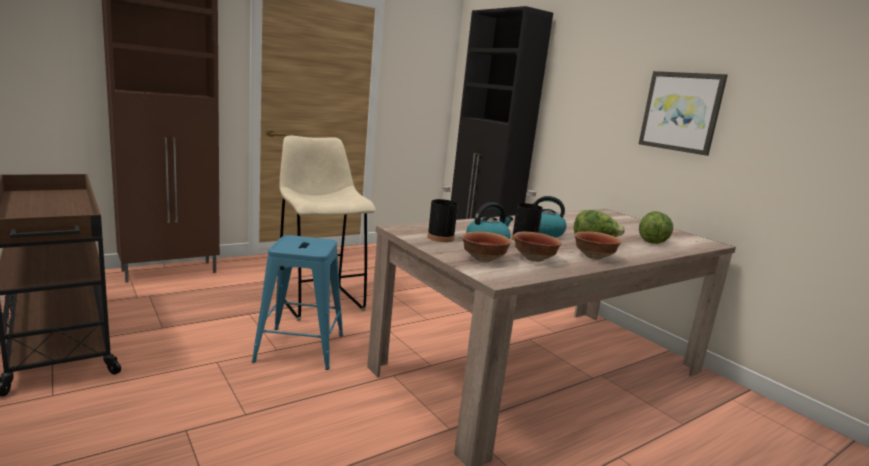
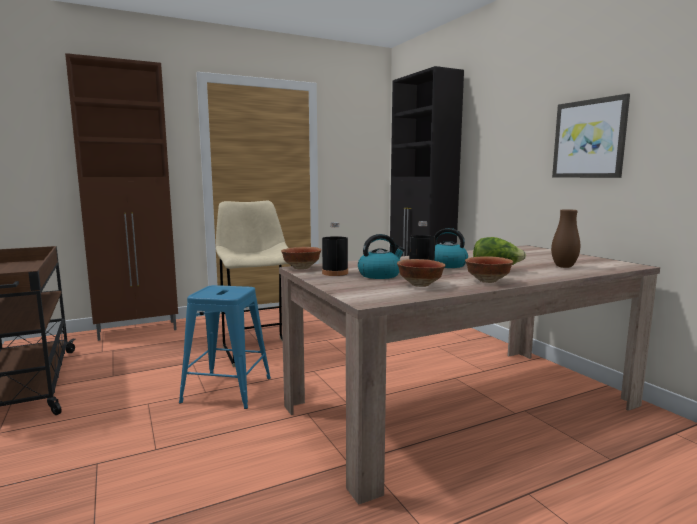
camera: 10 degrees right, 5 degrees down
bowl [462,231,511,263] -> bowl moved to [281,247,321,270]
lettuce [639,211,673,244] -> brown vase [551,209,580,268]

